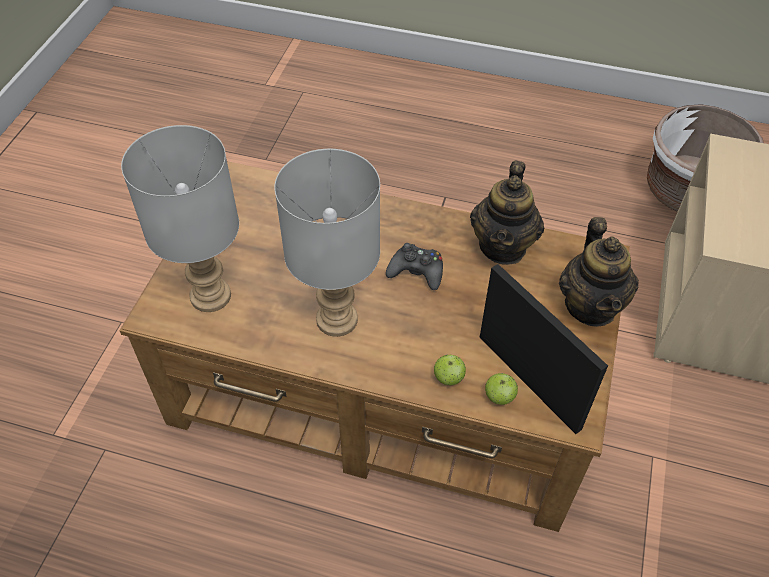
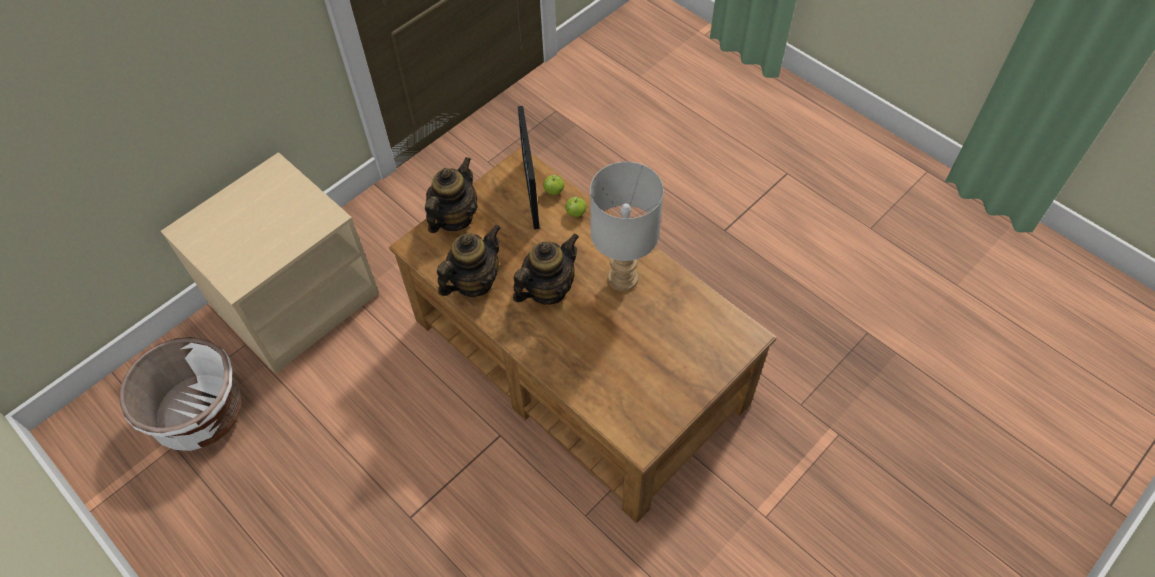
camera: 150 degrees left, 5 degrees up
grey table lamp [121,125,239,312] -> none
black game controller [386,243,443,290] -> teapot [513,234,579,305]

